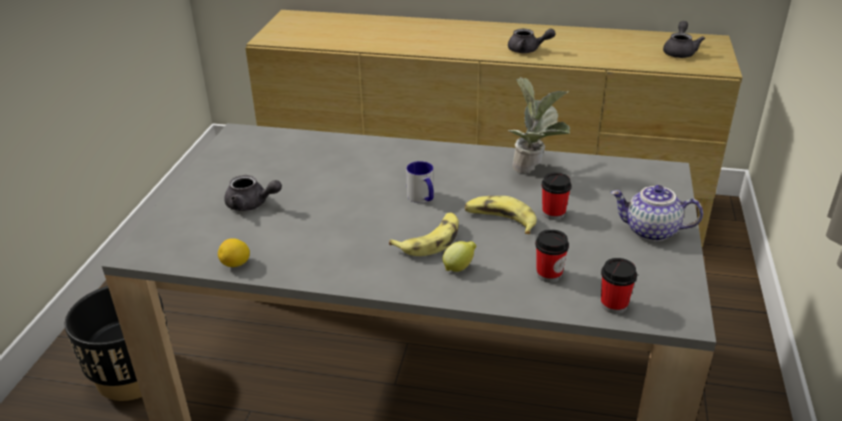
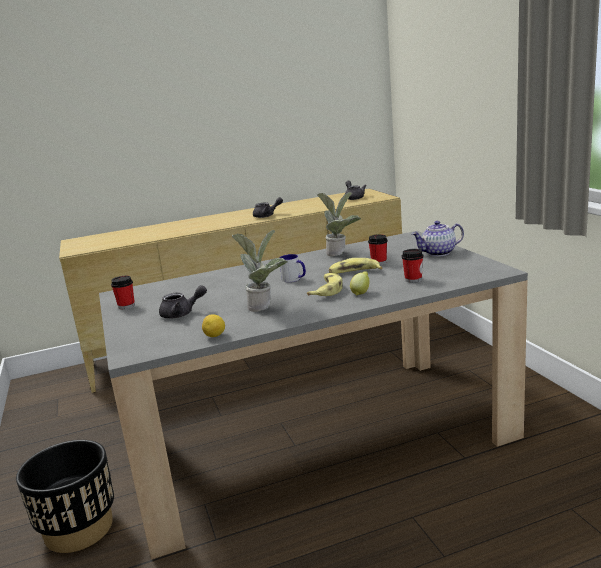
camera: 30 degrees left, 15 degrees down
cup [601,258,637,314] -> cup moved to [111,276,135,309]
none -> potted plant [231,230,288,312]

